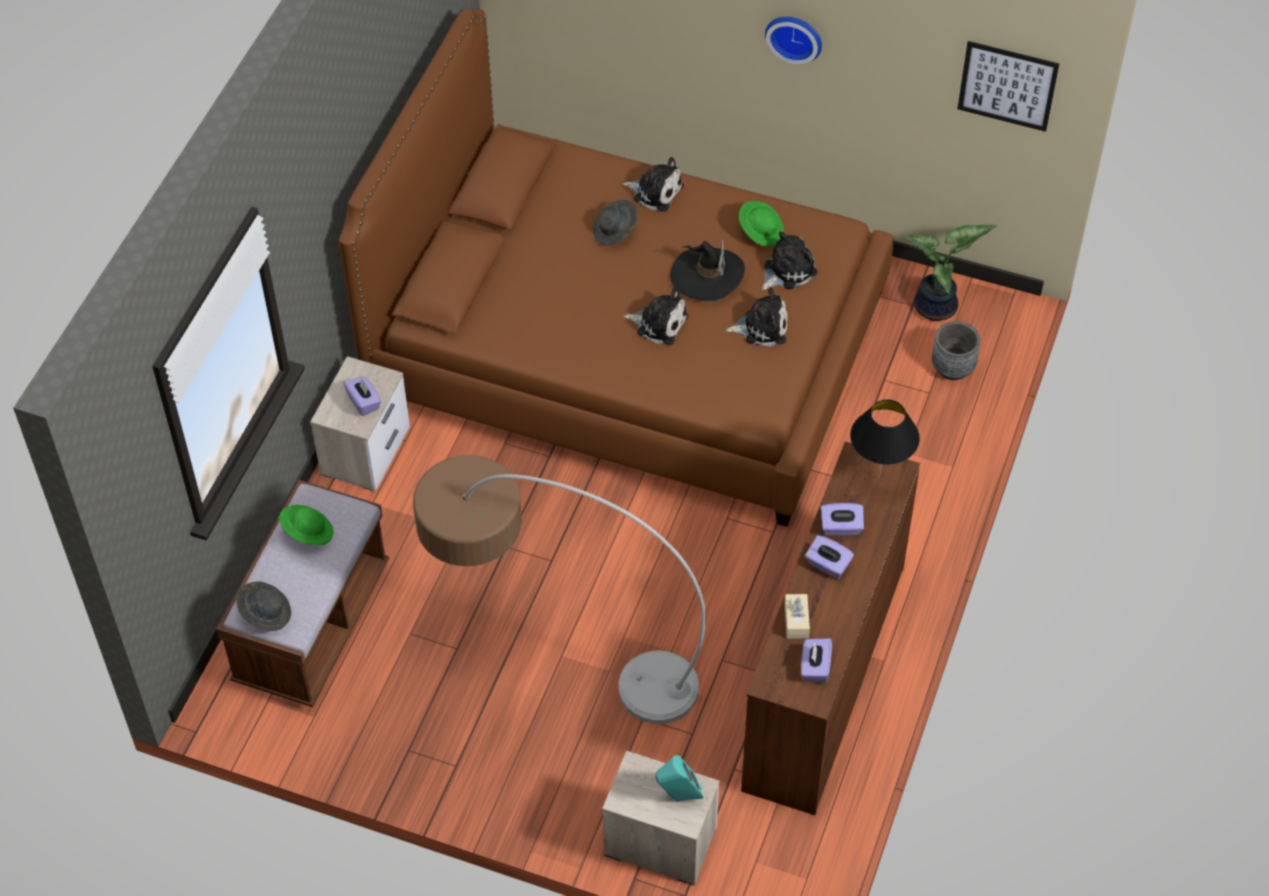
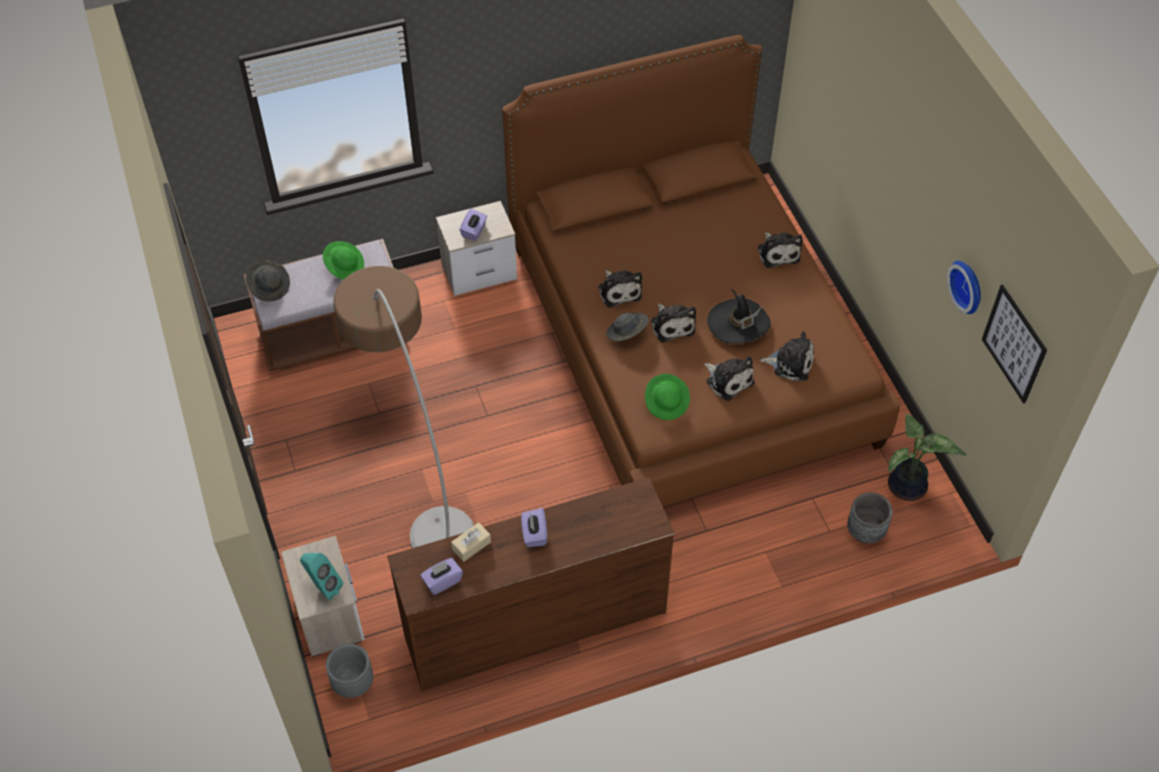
camera: 50 degrees right, 0 degrees up
grey hat [592,200,638,246] -> grey hat moved to [606,313,649,341]
green hat [739,201,784,247] -> green hat moved to [645,374,690,420]
wall clock [765,17,822,64] -> wall clock moved to [947,261,981,314]
purple tissue box [821,503,864,536] -> none
black table lamp [850,400,920,479] -> none
none -> grey planter [326,644,373,698]
none -> plush toy [599,270,642,308]

